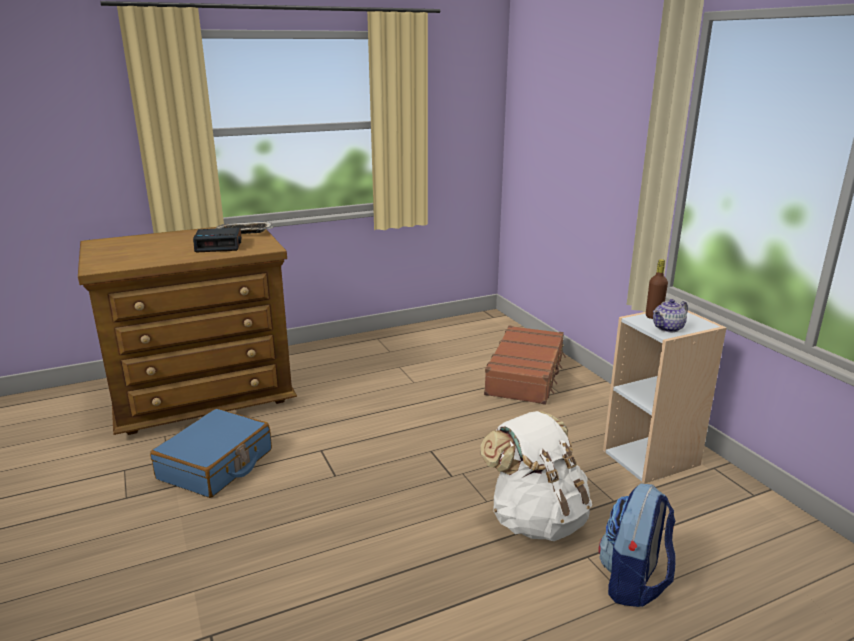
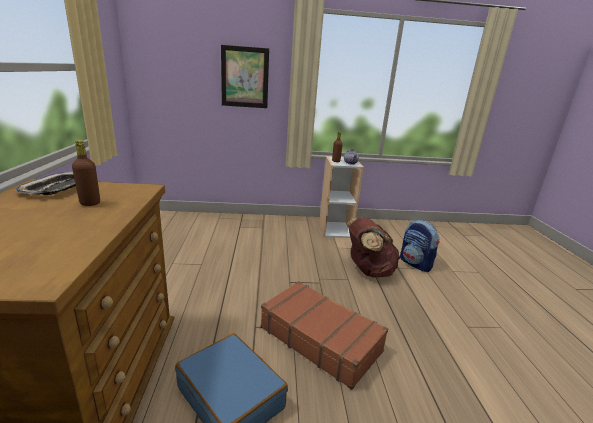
camera: 70 degrees left, 0 degrees up
alarm clock [193,228,242,252] -> brown bottle [72,140,100,206]
white backpack [480,411,592,541] -> brown backpack [346,217,400,278]
brown suitcase [484,326,566,405] -> brown suitcase moved to [261,281,388,390]
none -> picture [221,45,269,108]

